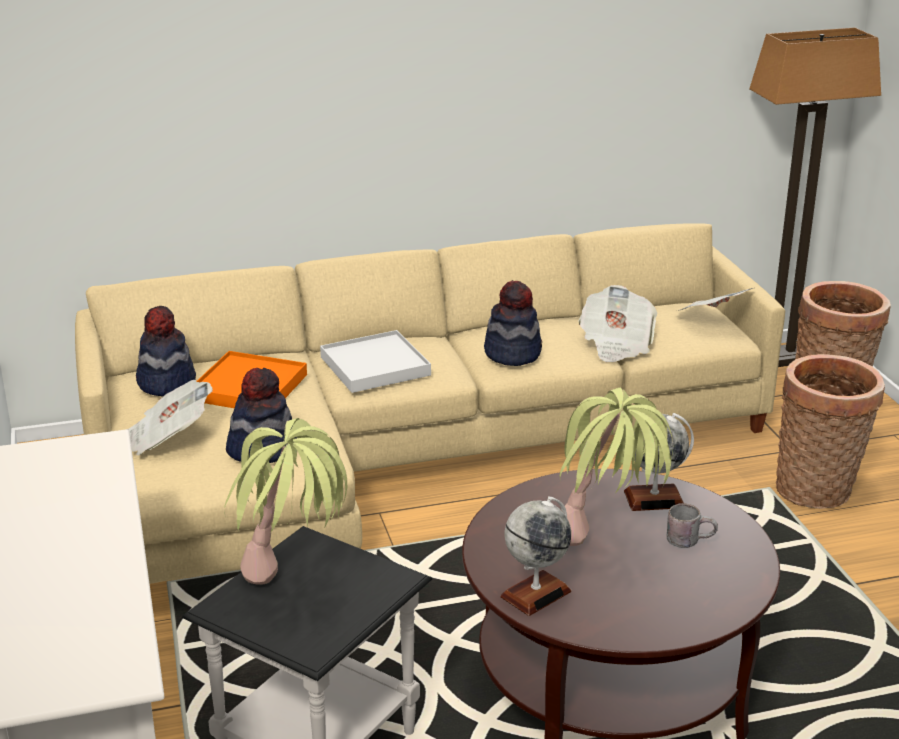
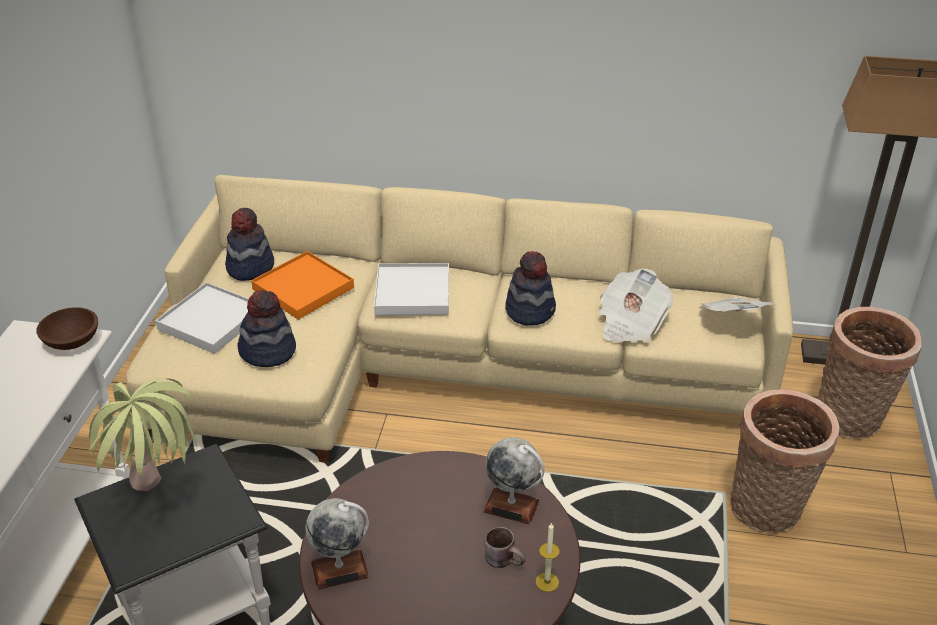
camera: 25 degrees right, 10 degrees up
newspaper [127,380,213,456] -> white tray [155,282,249,354]
potted plant [560,388,673,546] -> none
grey mug [667,503,718,548] -> brown mug [485,527,526,568]
none -> brown bowl [36,307,98,350]
none -> candle [536,522,560,592]

